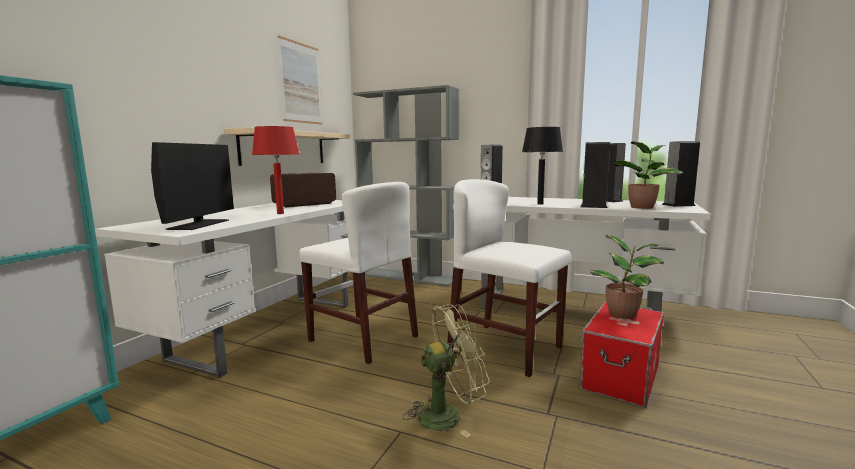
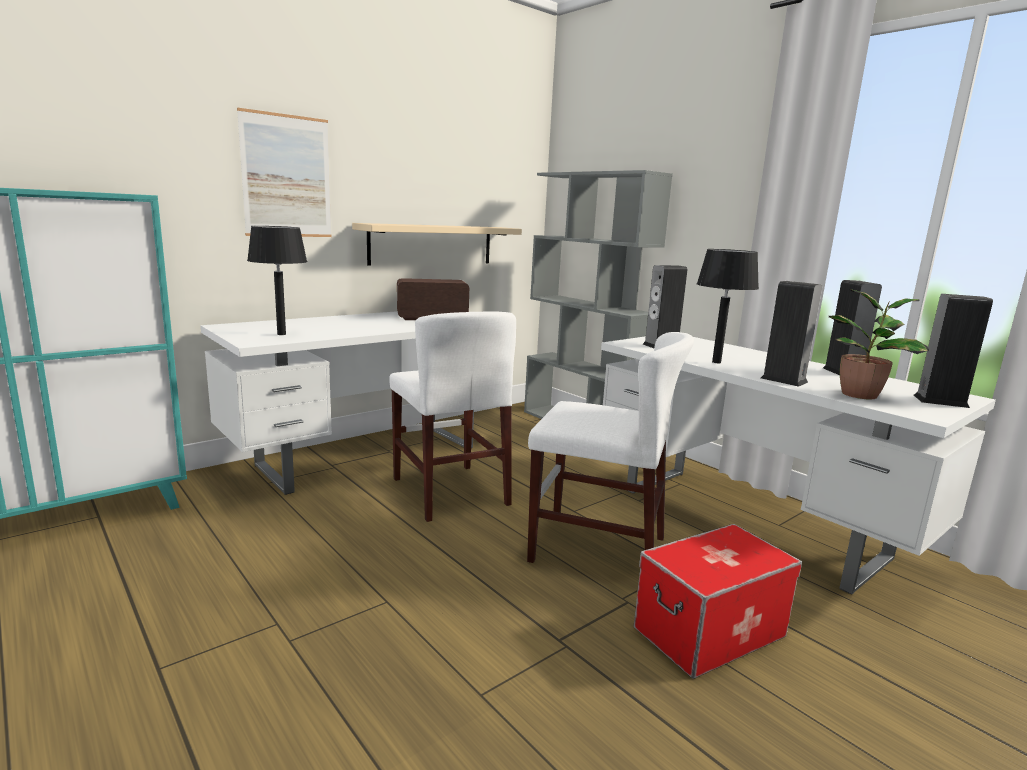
camera: 25 degrees right, 5 degrees up
monitor [151,142,234,230] -> black table lamp [247,226,307,335]
red table lamp [252,126,299,214] -> none
picture [277,35,323,124] -> picture moved to [237,108,332,237]
green fan [402,304,490,438] -> none
white chair [447,179,571,377] -> white chair turned 135 degrees clockwise [527,332,694,563]
potted plant [590,235,664,319] -> none

